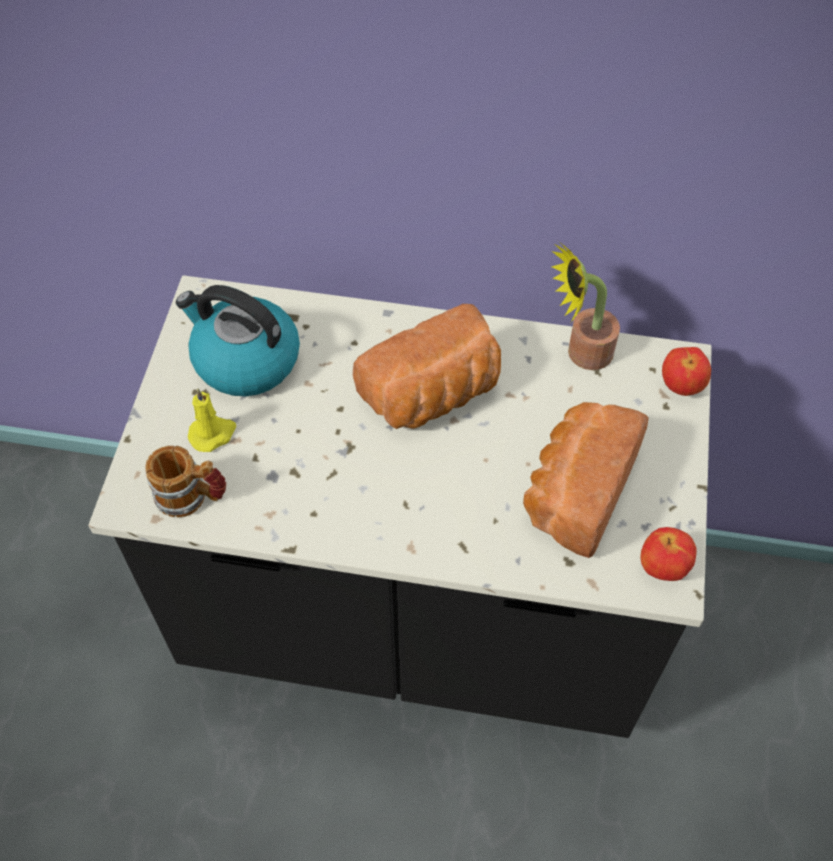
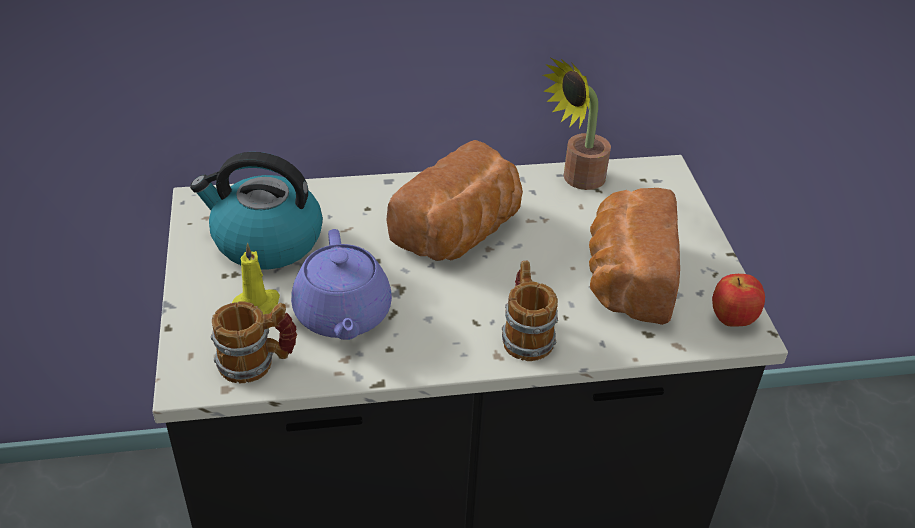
camera: 20 degrees left, 15 degrees down
apple [662,347,711,396] -> none
none -> purple teapot [291,229,392,340]
none -> mug [502,261,558,361]

